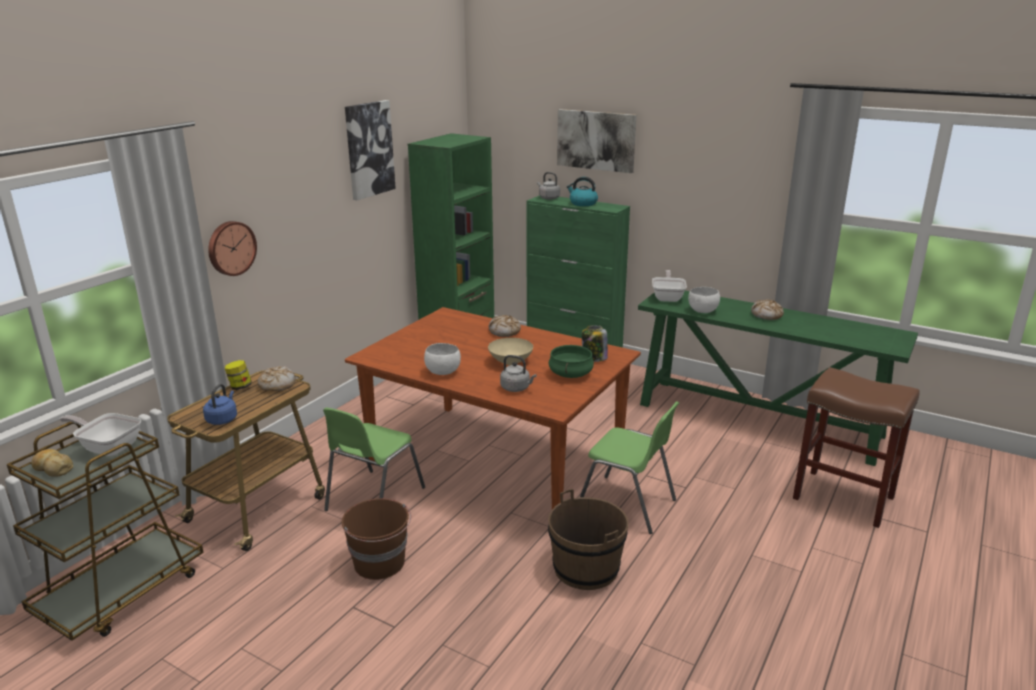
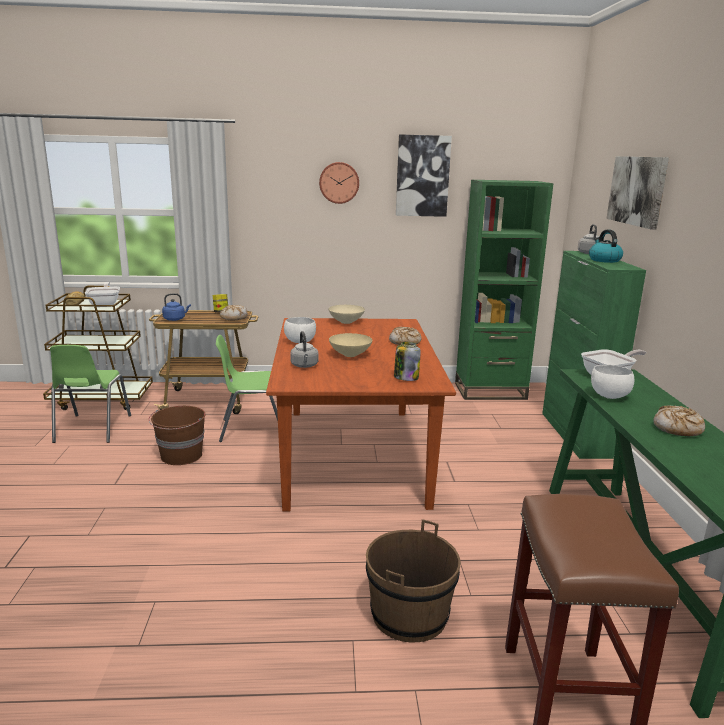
camera: 55 degrees right, 5 degrees down
wall clock [208,221,257,276] -> wall clock moved to [319,162,359,204]
green cooking pot [548,345,594,378] -> none
brown bucket [548,489,628,590] -> brown bucket moved to [366,519,461,642]
green chair [580,401,679,534] -> green chair moved to [50,345,131,443]
none -> beige bowl [328,305,365,324]

